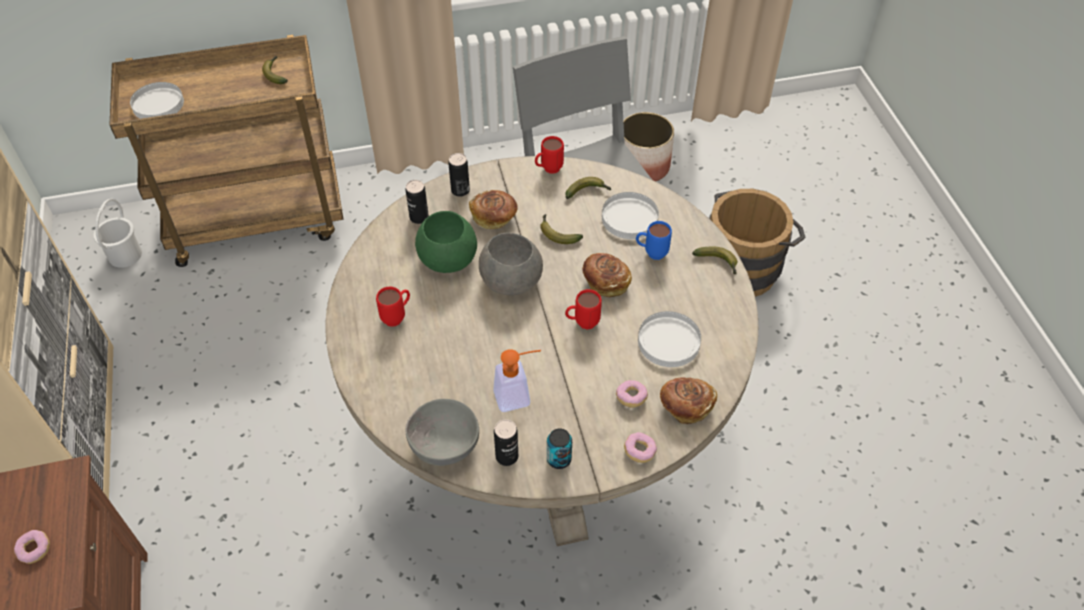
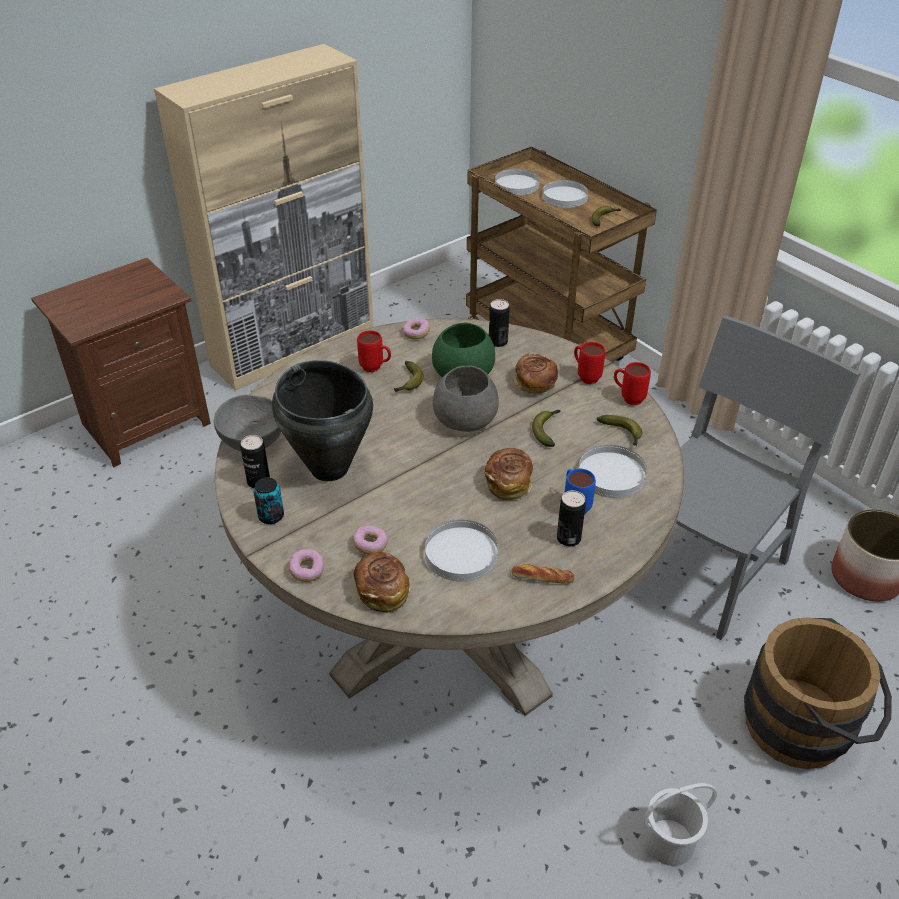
camera: 65 degrees right, 10 degrees down
donut [14,530,50,564] -> donut moved to [403,318,430,340]
white bucket [93,199,142,268] -> white bucket moved to [643,783,717,866]
can [448,153,470,197] -> can moved to [557,490,586,546]
soap dispenser [493,349,541,412] -> black cooking pot [272,360,373,481]
red mug [565,289,602,330] -> red mug moved to [574,342,605,384]
banana [692,246,737,274] -> banana moved to [394,361,424,392]
none -> bread [512,564,575,584]
none -> white plate [542,180,588,208]

